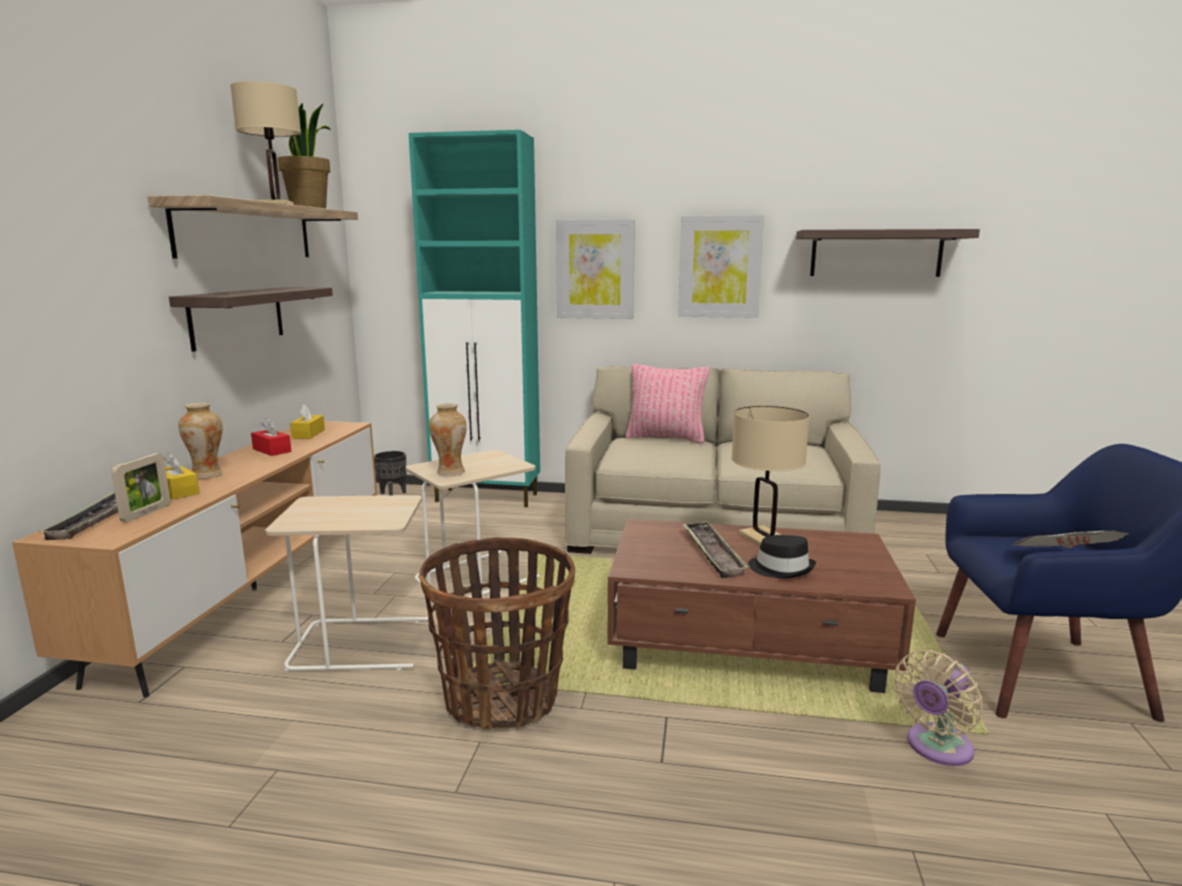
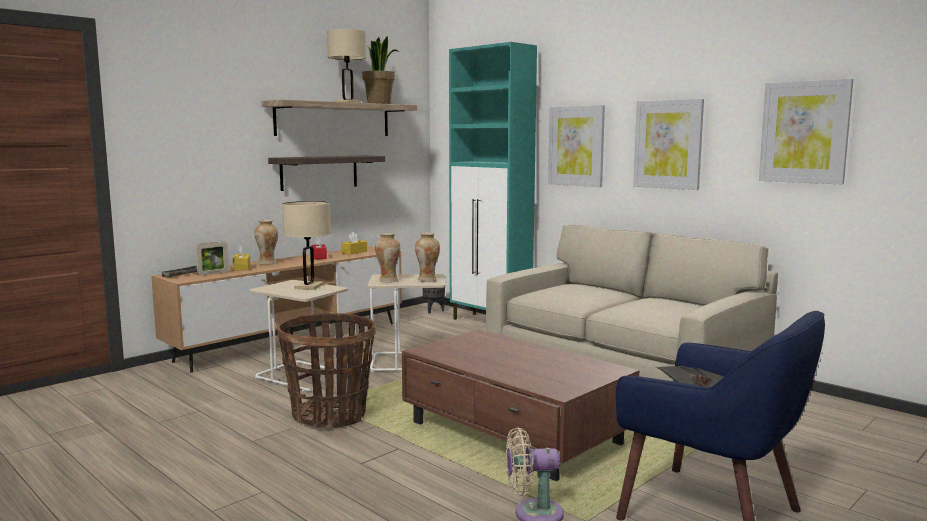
camera: 35 degrees right, 5 degrees down
pink pillow [626,364,709,443] -> none
tray [682,521,750,578] -> none
beige table lamp [731,406,810,546] -> beige table lamp moved to [282,201,331,290]
black hat [748,535,816,578] -> none
shelf [796,229,980,277] -> picture [759,79,853,184]
none -> vase [415,232,440,282]

